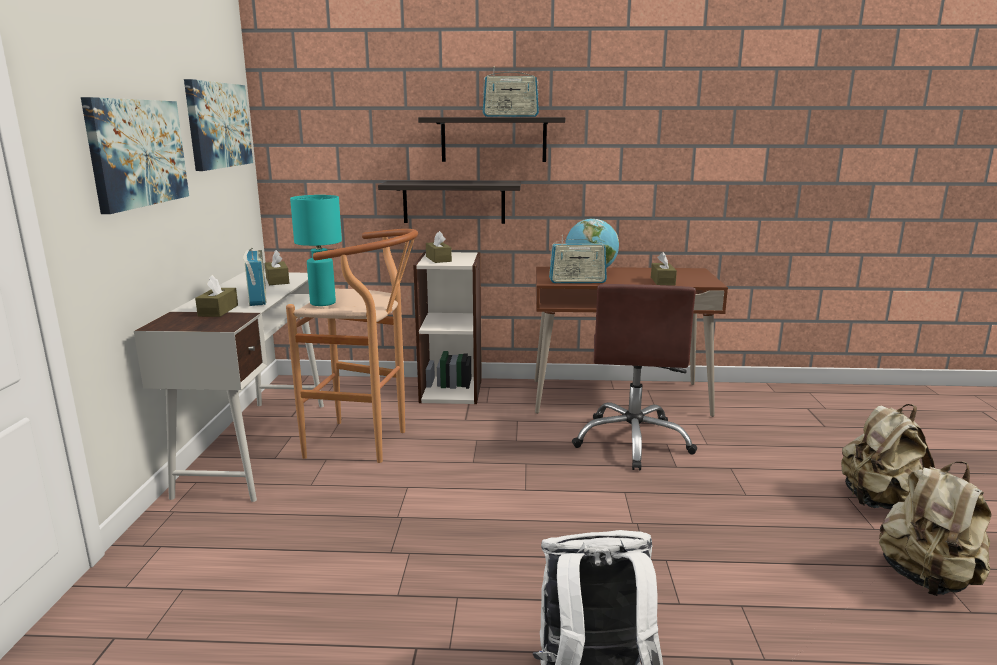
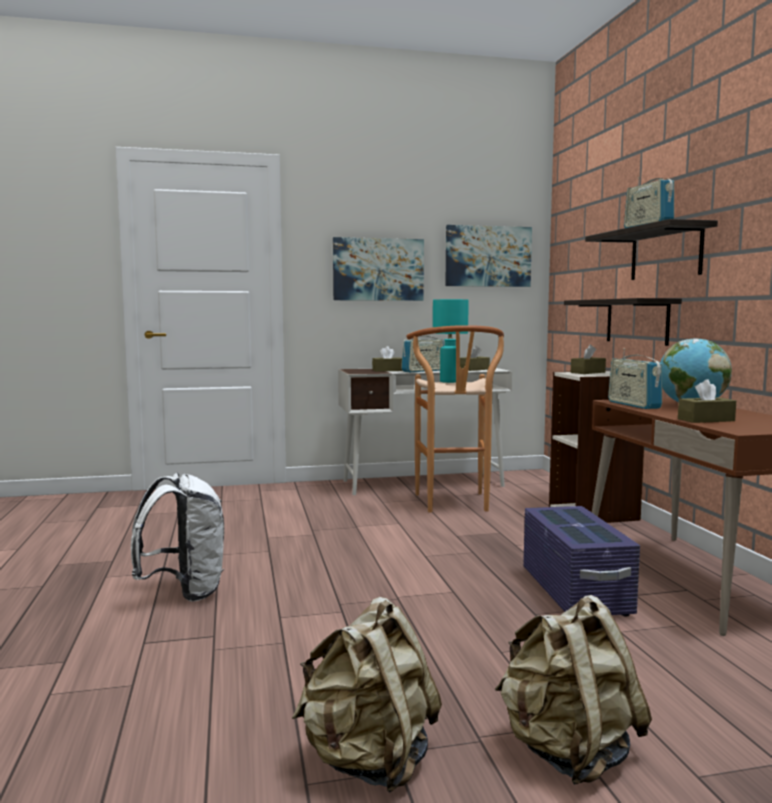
camera: 75 degrees right, 10 degrees down
brown office chair [572,284,697,471] -> purple storage box [523,506,640,617]

